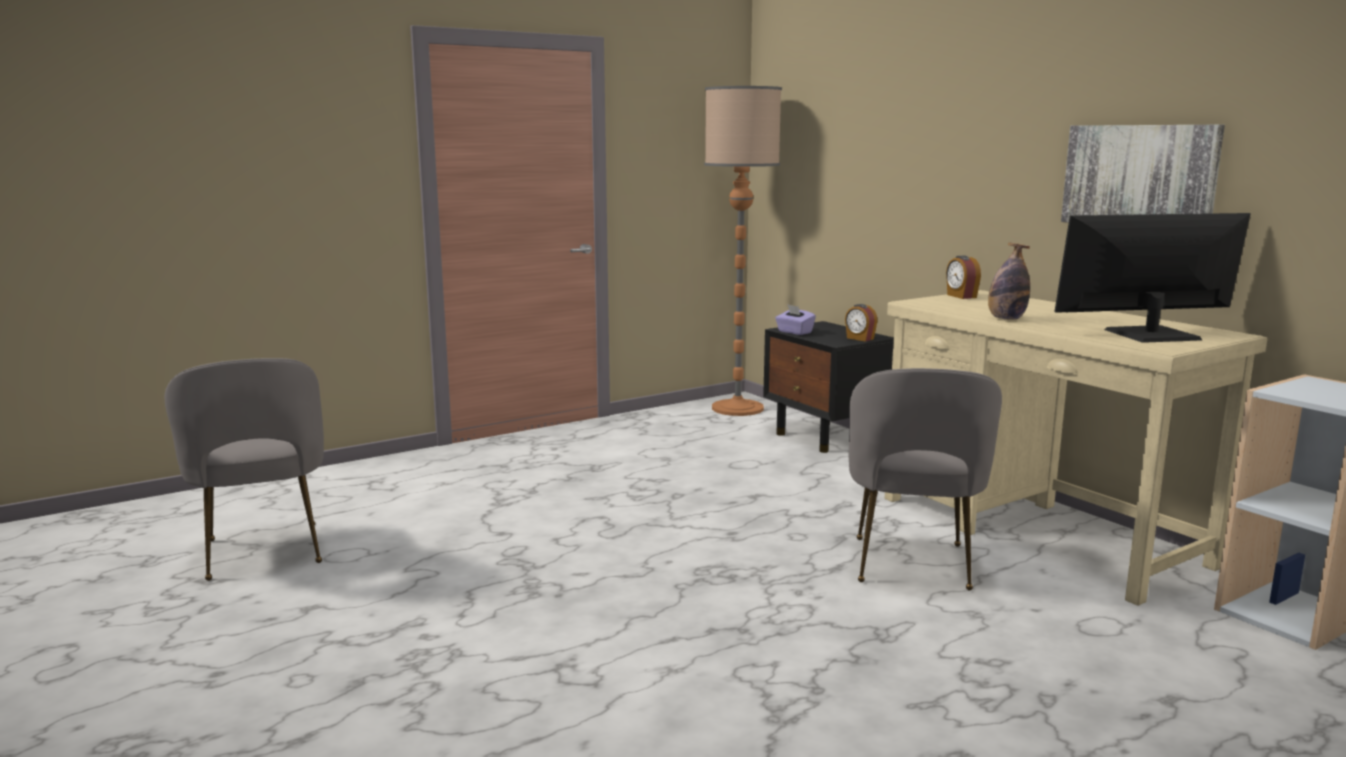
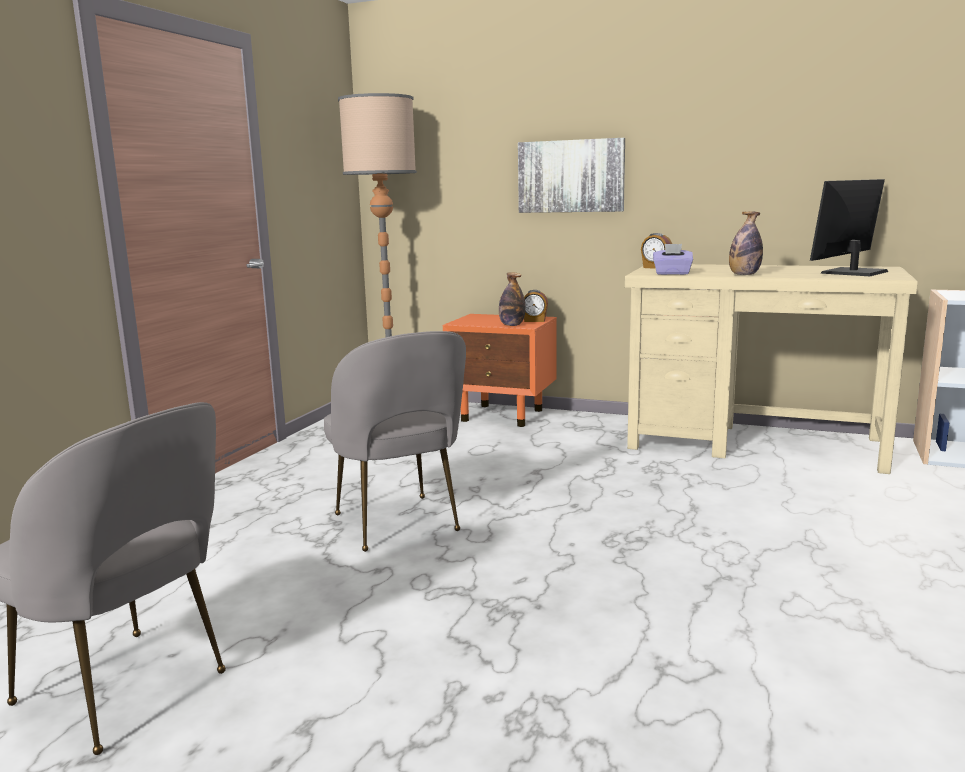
camera: 35 degrees left, 0 degrees up
black nightstand [763,321,894,453] -> orange nightstand [443,314,557,427]
purple tissue box [775,305,816,335] -> purple tissue box moved to [653,244,693,275]
grey chair [849,368,1002,590] -> grey chair moved to [324,331,466,552]
picture [1061,125,1225,223] -> picture moved to [518,138,625,213]
none -> bottle [499,272,525,326]

